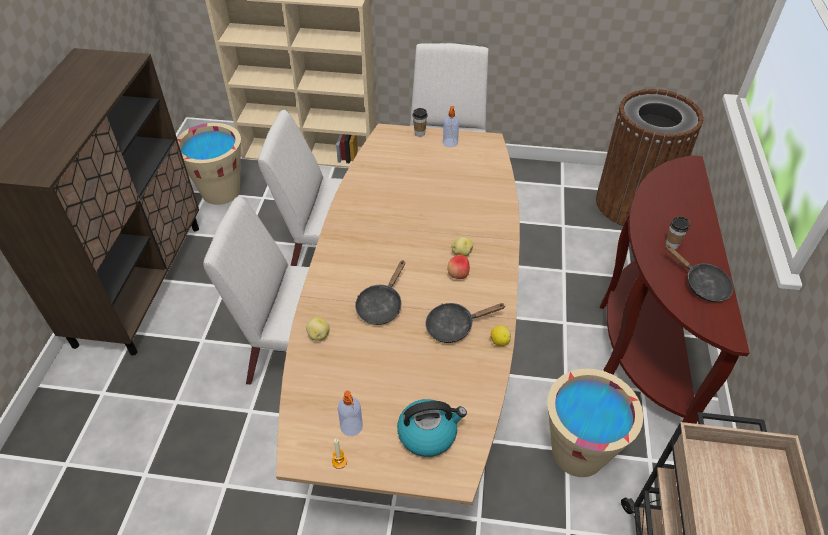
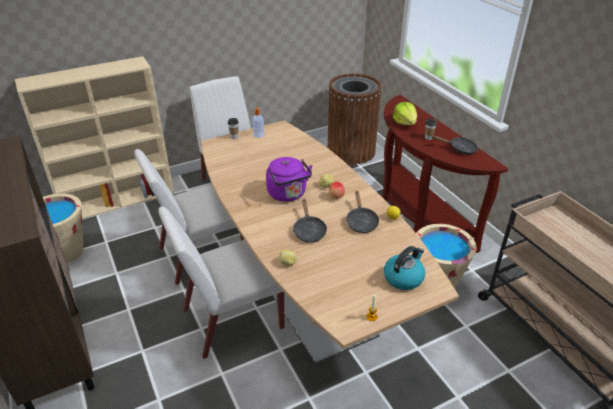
camera: 35 degrees left, 10 degrees down
soap dispenser [338,391,363,436] -> none
black frying pan [425,303,506,343] -> black frying pan turned 45 degrees counterclockwise [346,191,380,233]
none -> purple kettle [266,157,312,202]
none -> lettuce [393,102,417,125]

